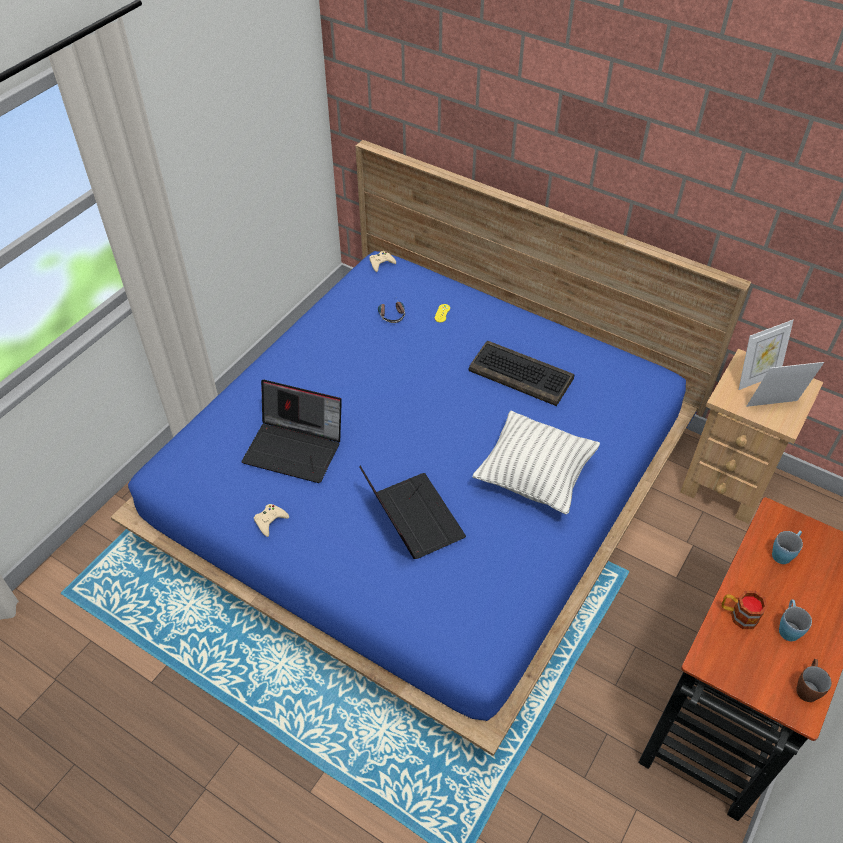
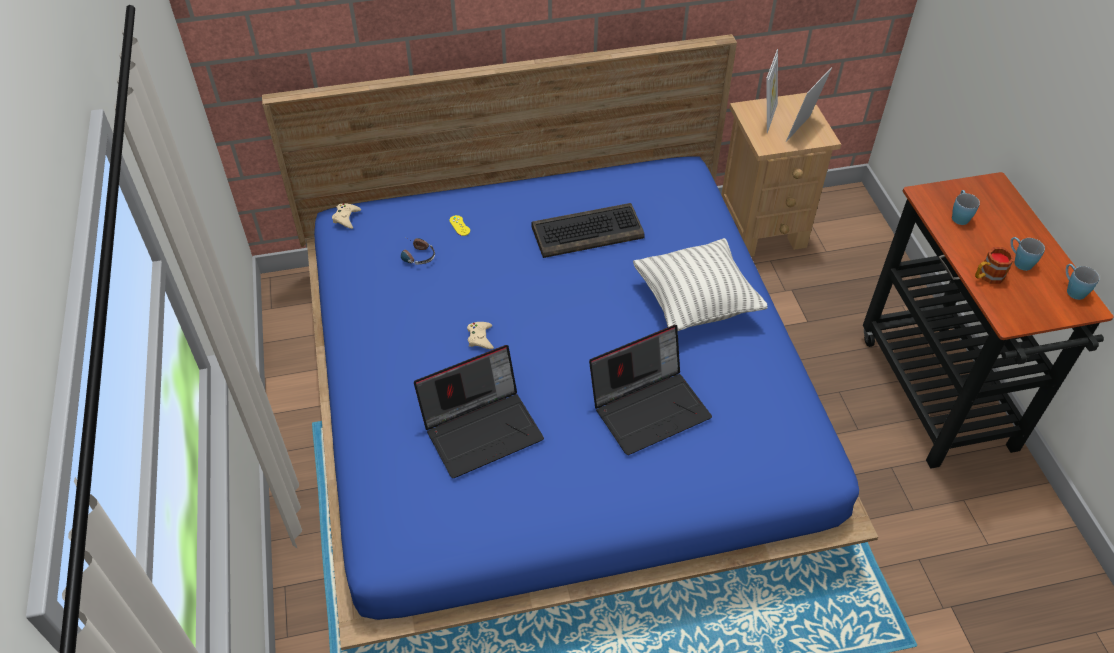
camera: 45 degrees left, 0 degrees up
beige game controller [254,504,289,537] -> beige game controller moved to [467,322,494,349]
laptop [359,466,466,559] -> laptop turned 135 degrees clockwise [589,325,712,455]
brown mug [796,659,832,702] -> blue mug [1066,264,1100,300]

